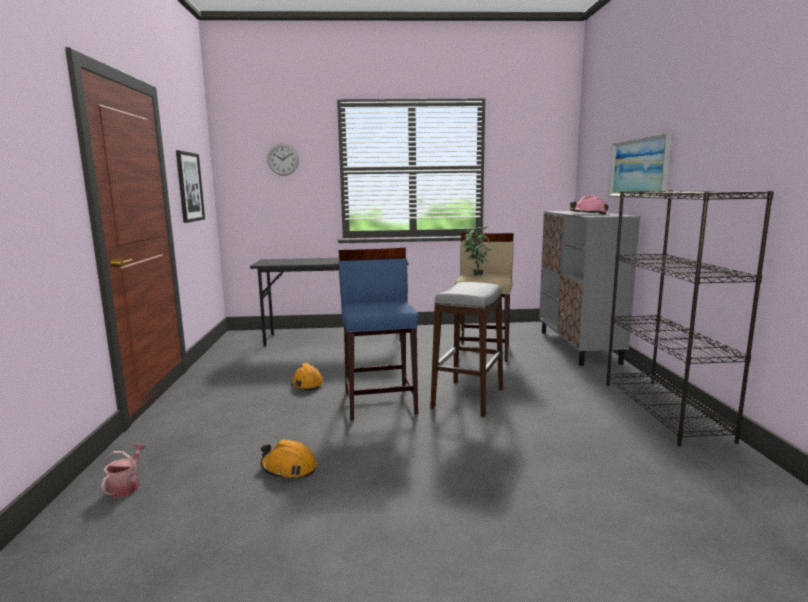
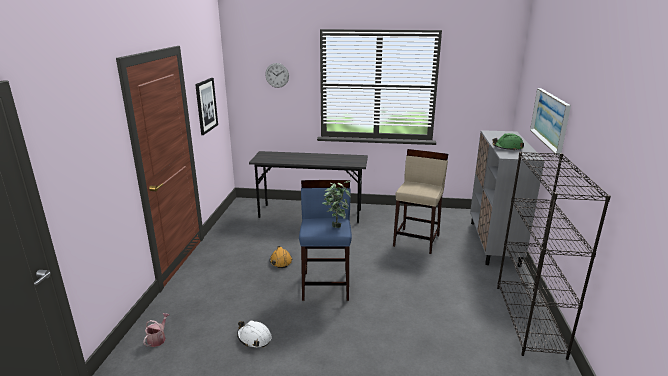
camera: 10 degrees right, 10 degrees up
orange hard hat [261,439,317,479] -> white hard hat [237,320,272,347]
grey stool [430,282,503,417] -> none
potted plant [463,227,491,276] -> potted plant moved to [322,181,351,228]
pink hard hat [570,195,608,214] -> green hard hat [493,133,524,150]

